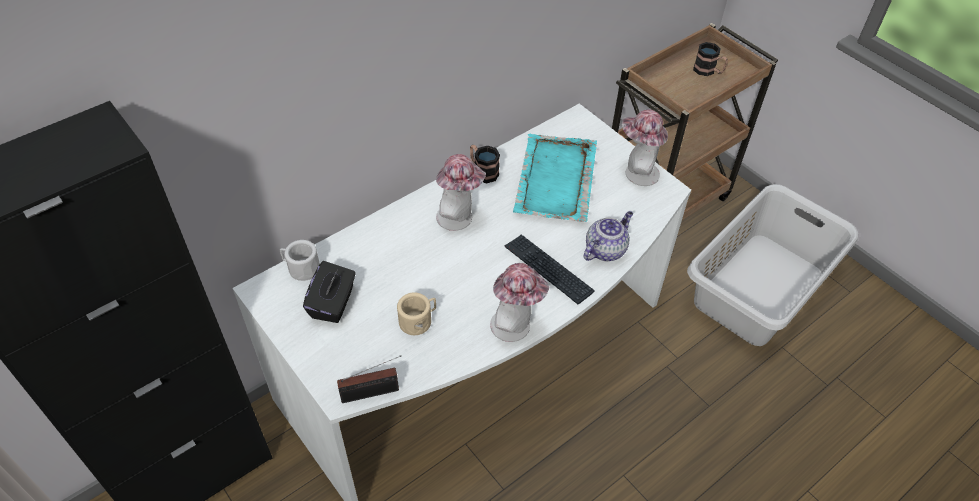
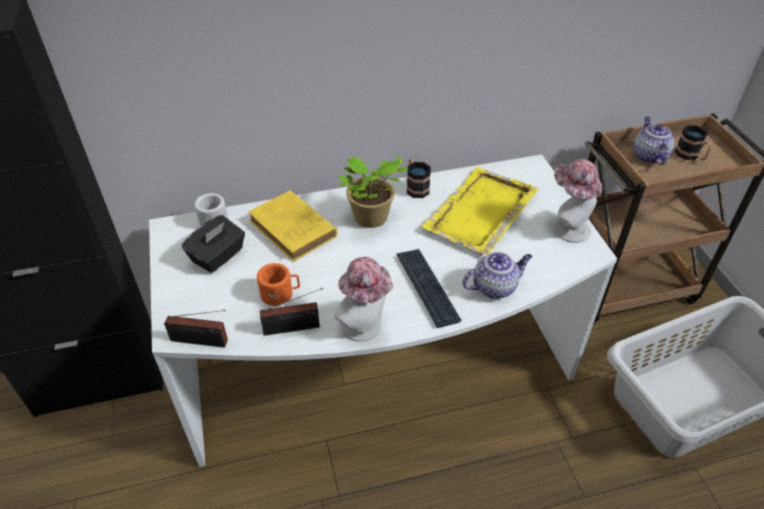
camera: 25 degrees right, 5 degrees down
beige mug [397,292,436,335] -> orange mug [257,263,300,306]
hat [436,154,486,231] -> potted plant [338,157,408,228]
turquoise tray [513,133,597,222] -> yellow tray [421,167,539,255]
none -> yellow book [248,190,337,261]
none -> radio [260,288,323,336]
none -> teapot [633,116,674,165]

